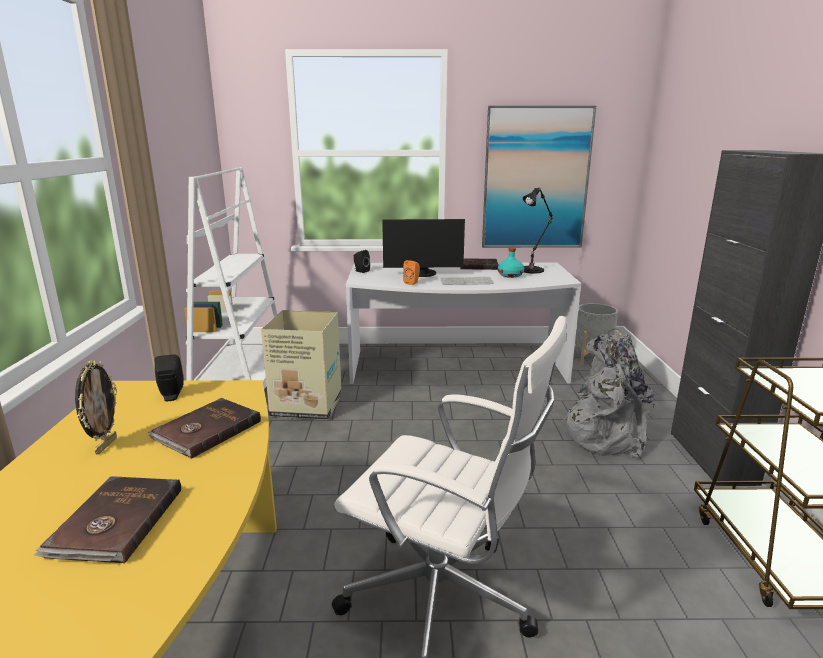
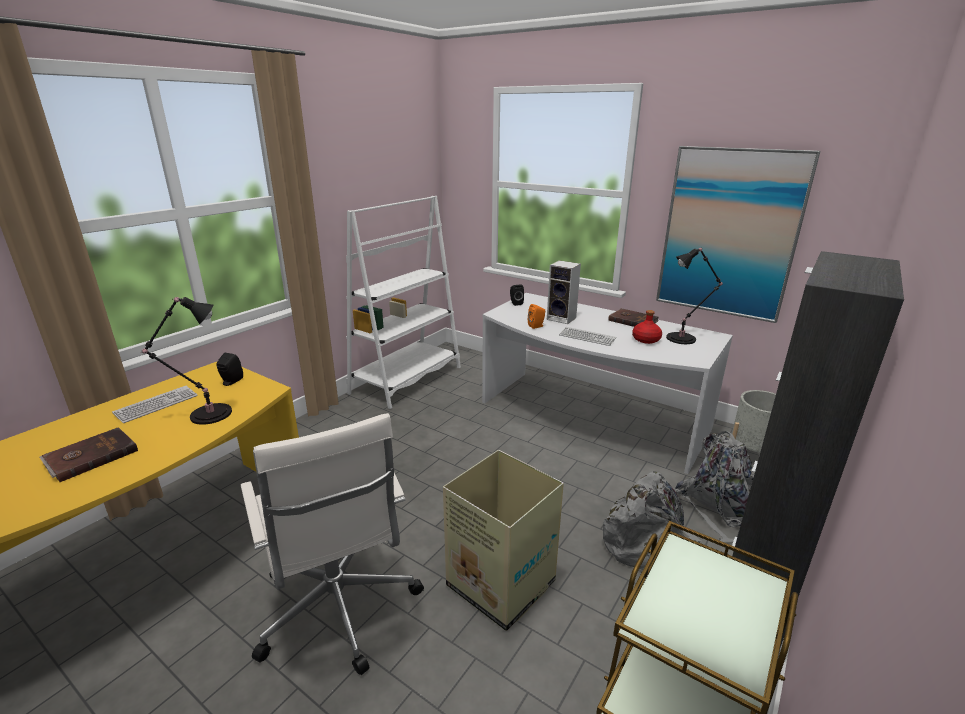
camera: 35 degrees right, 5 degrees up
picture frame [75,360,117,455] -> keyboard [112,386,198,423]
brown book [148,398,261,459] -> black table lamp [140,297,232,425]
cardboard box [261,310,342,420] -> cardboard box moved to [443,450,564,631]
monitor [382,219,465,277] -> speaker [547,260,581,324]
turquoise bottle [498,247,524,278] -> red bottle [632,310,662,344]

